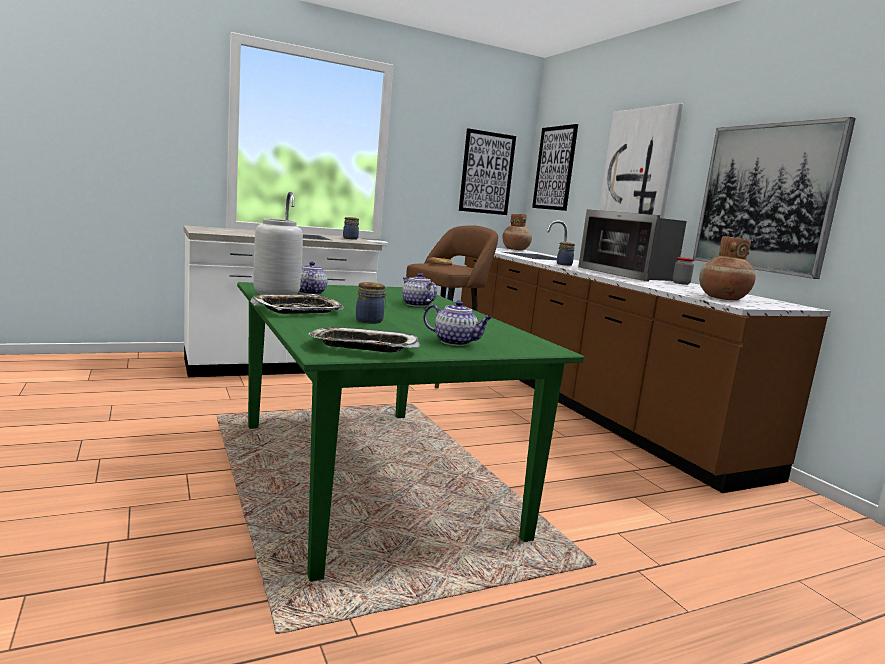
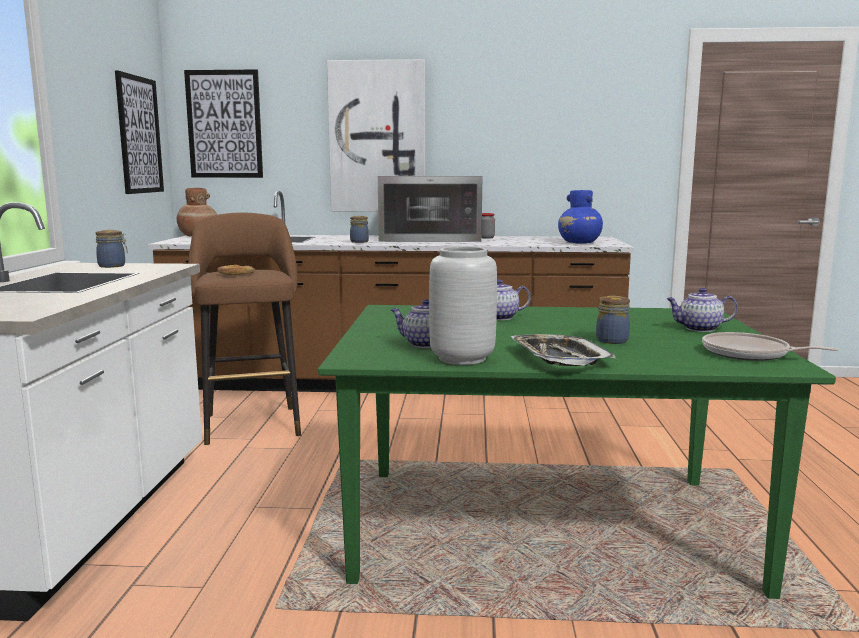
camera: 60 degrees left, 0 degrees up
tray [308,327,421,353] -> frying pan [702,332,839,361]
teapot [423,301,493,346] -> teapot turned 135 degrees counterclockwise [667,288,738,332]
picture [693,117,856,279] -> none
brown vase [699,236,755,300] -> blue vase [558,190,603,244]

